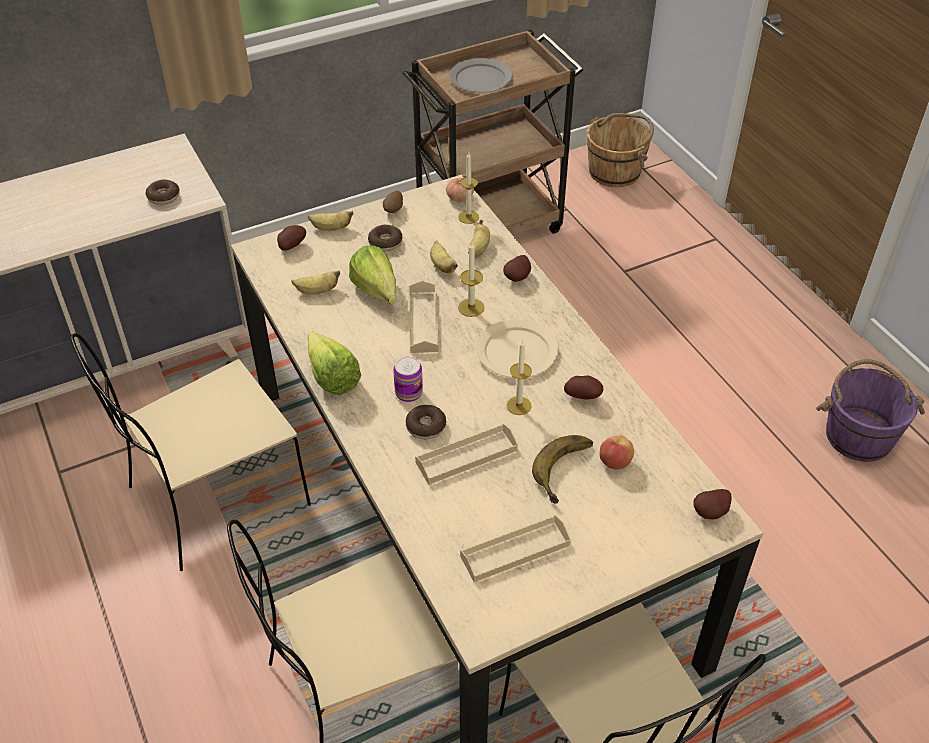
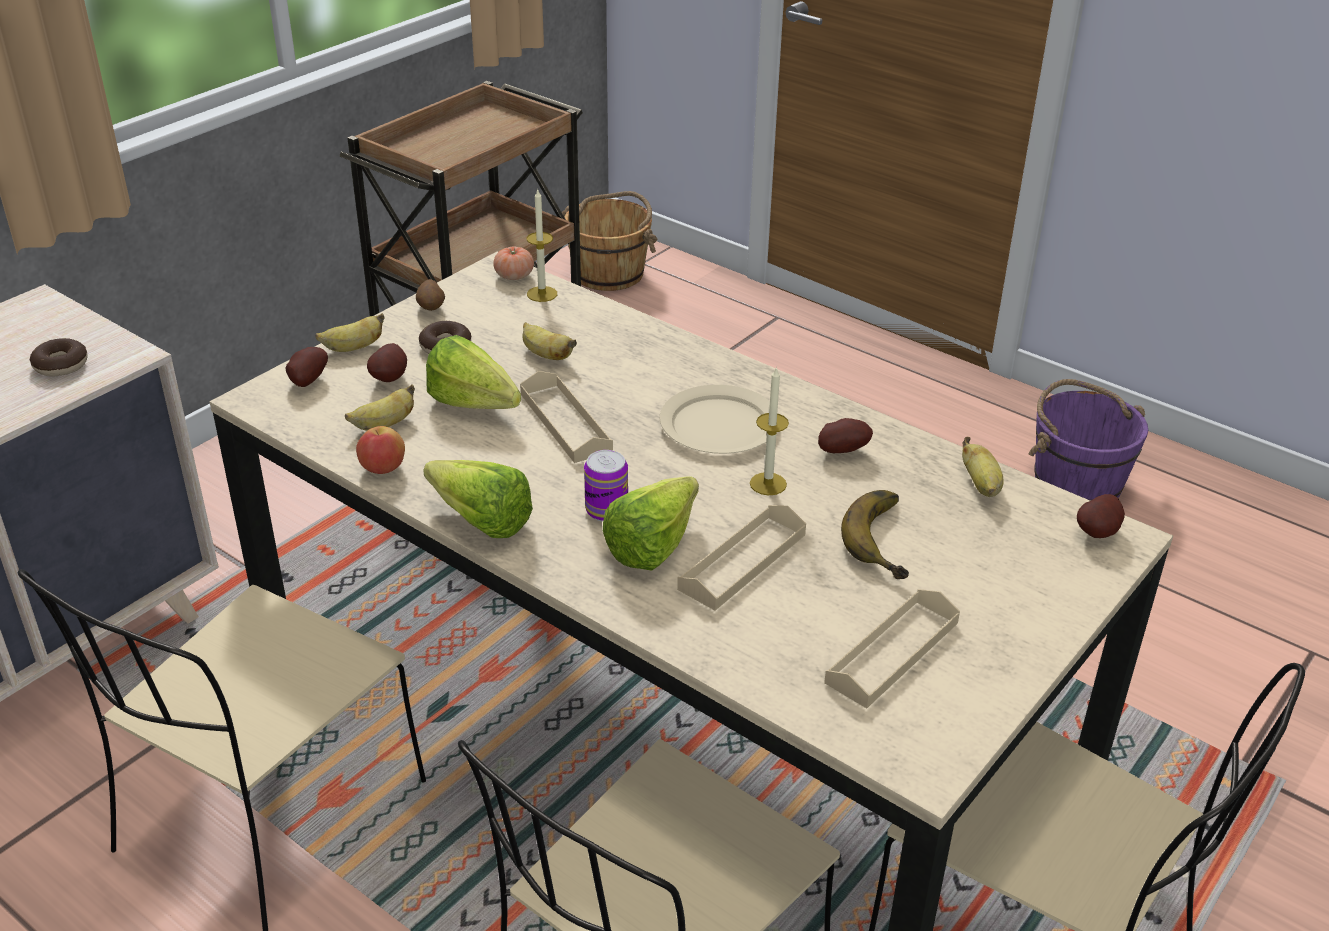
camera: 25 degrees left, 10 degrees down
donut [406,405,446,439] -> lettuce [603,477,699,571]
grey plate [450,58,512,92] -> none
candle [458,242,485,317] -> none
banana [468,220,490,257] -> banana moved to [962,437,1004,497]
potato [503,255,531,282] -> potato moved to [367,343,407,382]
apple [600,436,634,469] -> apple moved to [356,426,405,474]

